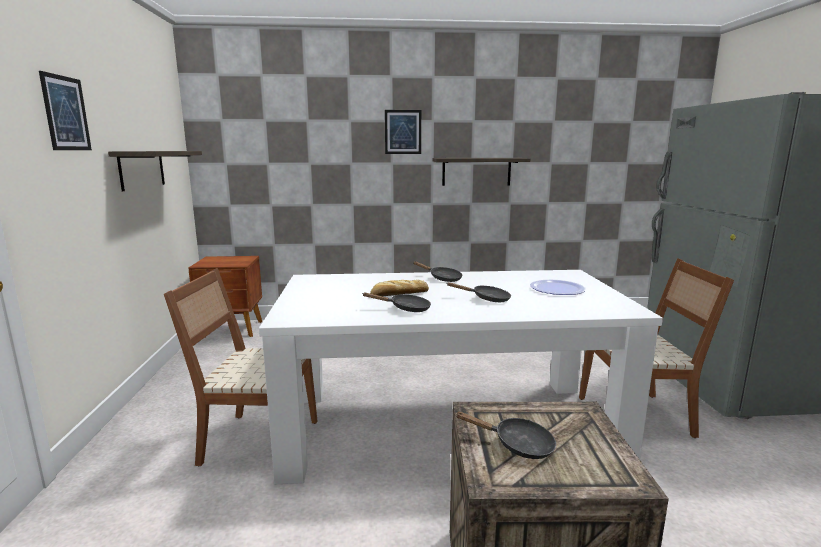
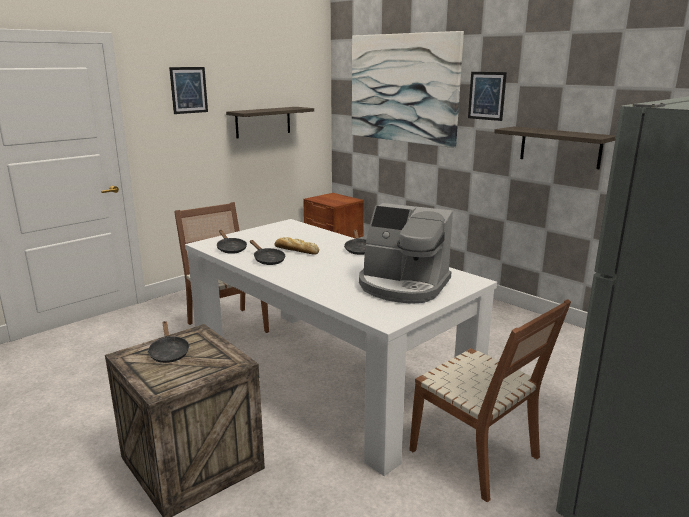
camera: 50 degrees right, 5 degrees up
black frying pan [447,282,511,302] -> black frying pan moved to [217,230,247,254]
plate [530,280,586,295] -> coffee machine [359,203,453,304]
none -> picture [352,31,464,148]

